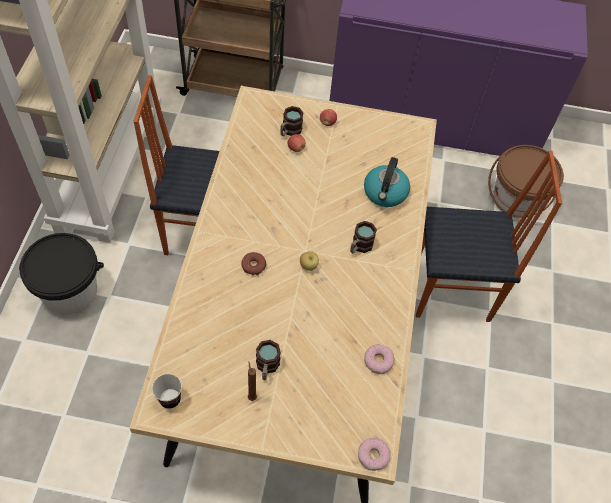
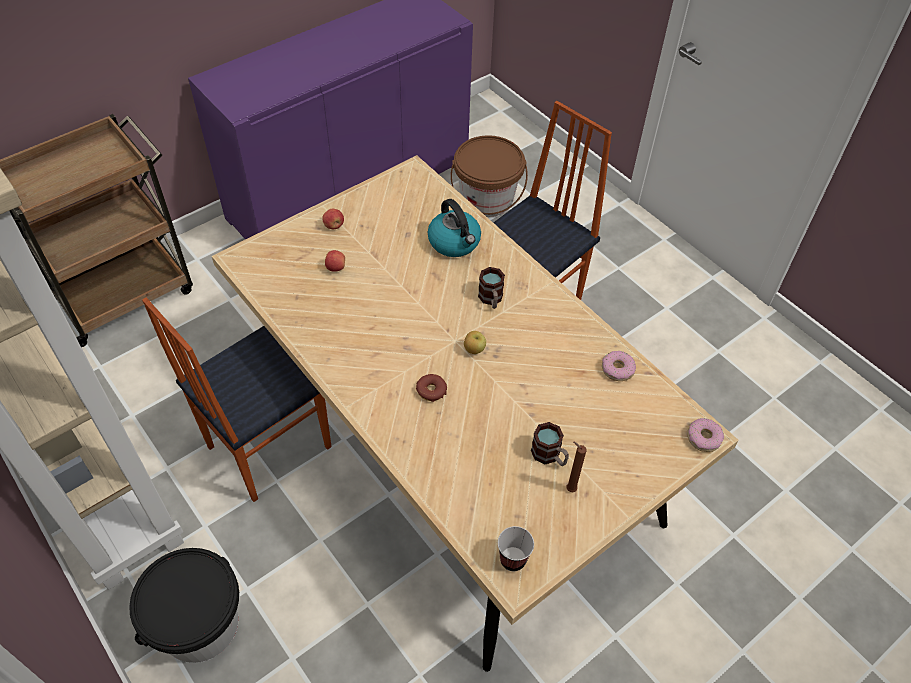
camera: 45 degrees left, 5 degrees down
mug [280,106,303,136] -> none

